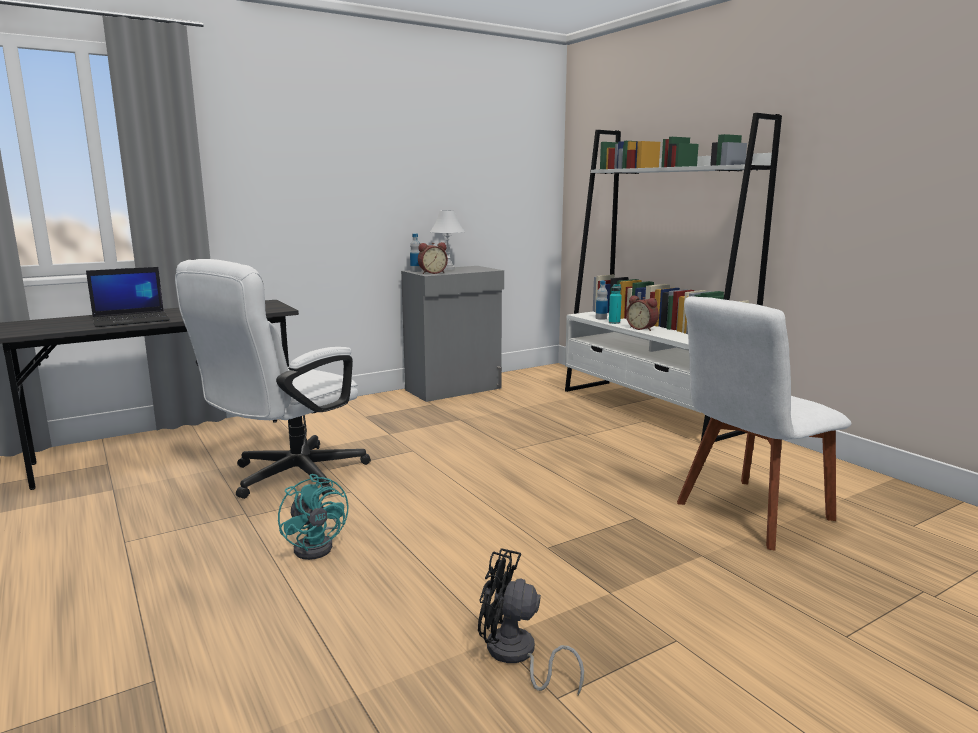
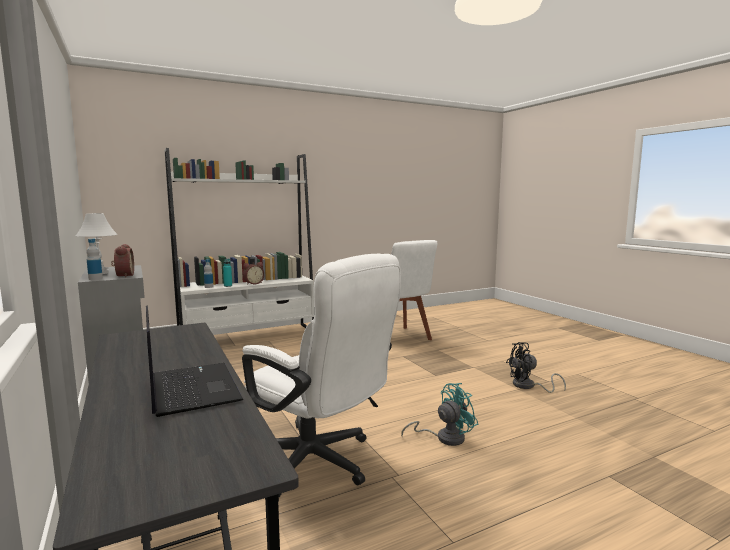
camera: 85 degrees left, 5 degrees down
black fan [478,548,584,695] -> black fan turned 60 degrees clockwise [506,342,566,393]

